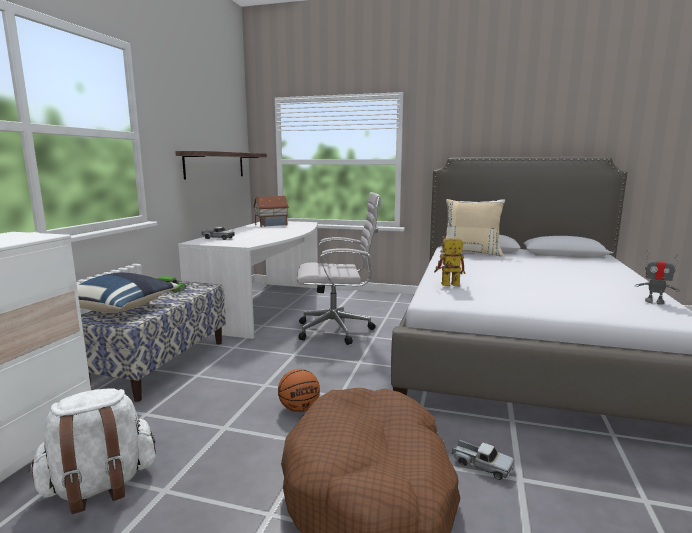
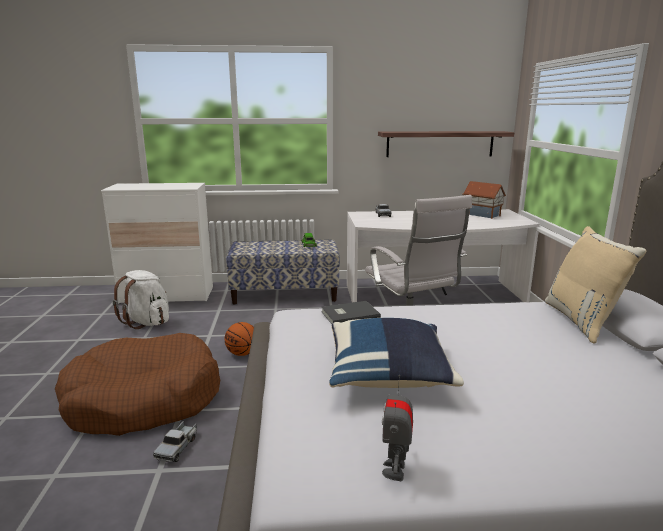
camera: 70 degrees right, 5 degrees up
blue pillow [77,273,178,313] -> blue pillow moved to [329,318,464,388]
toy robot [434,236,465,286] -> grey book [321,301,381,324]

